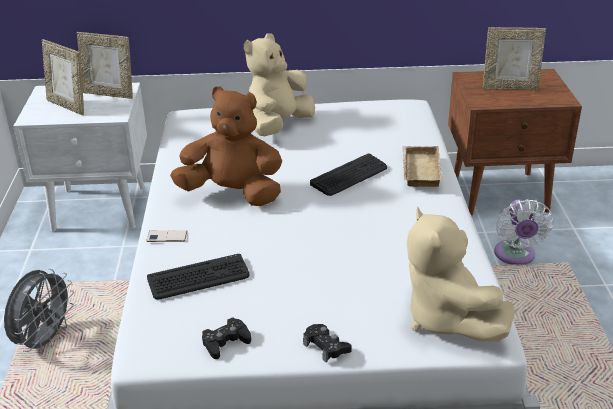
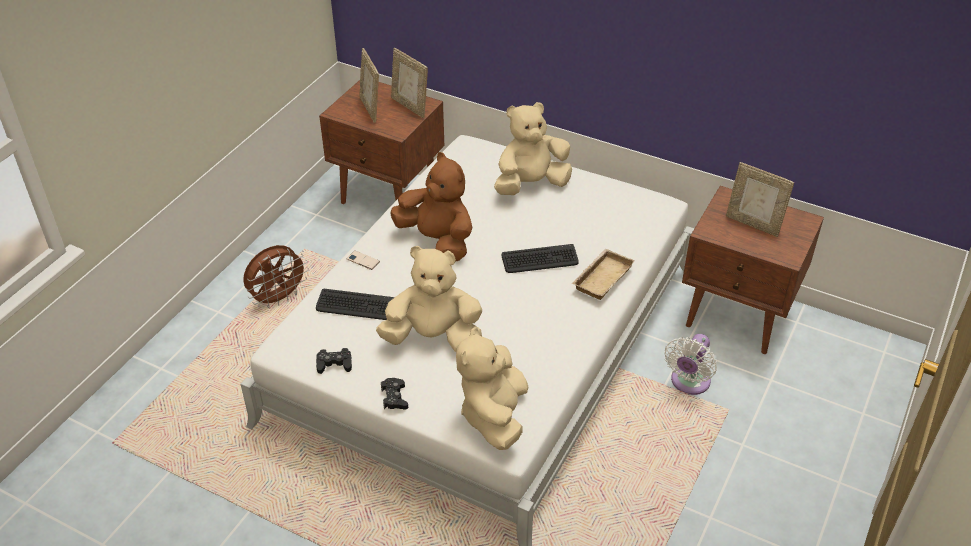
camera: 30 degrees right, 10 degrees up
grey fan [4,269,74,354] -> brown fan [243,245,309,308]
white nightstand [13,83,147,232] -> brown nightstand [319,80,444,204]
none -> beige plush toy [376,246,482,352]

